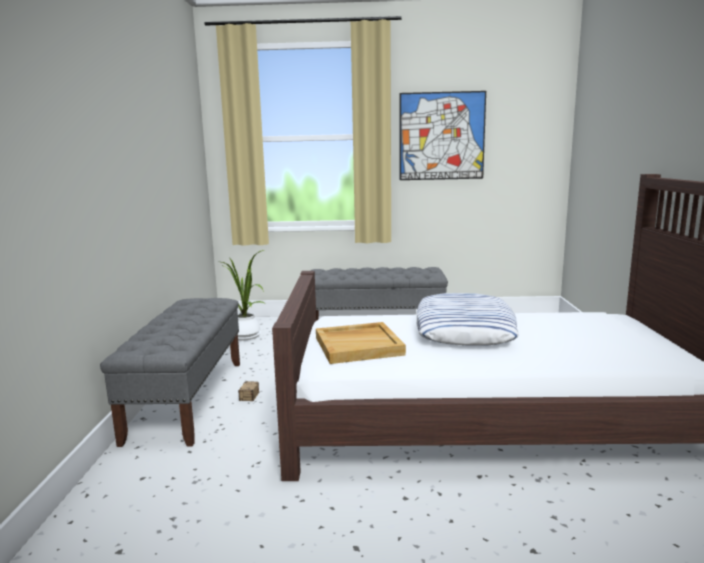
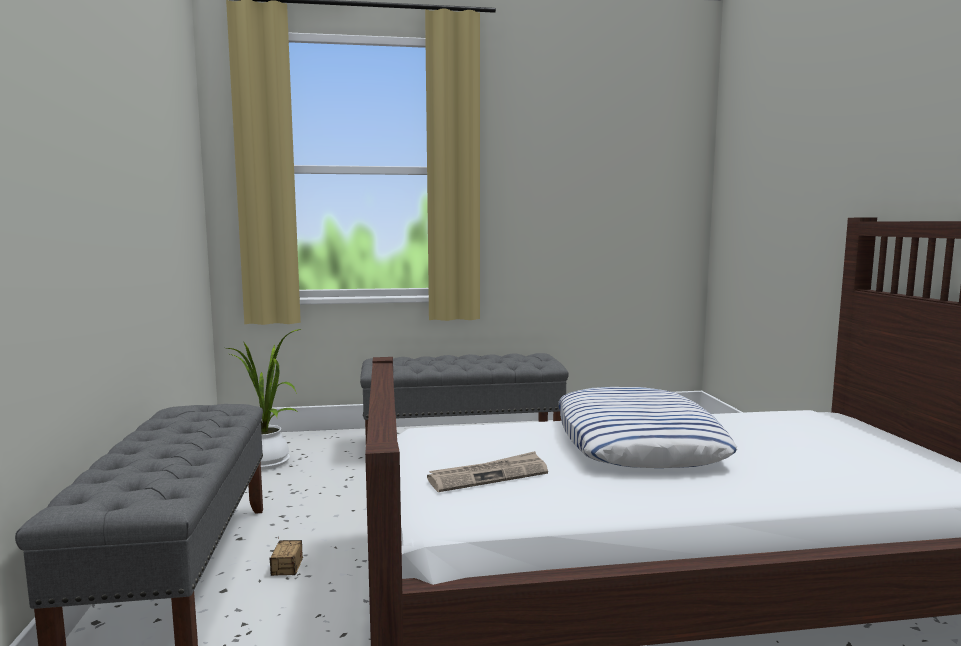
camera: 10 degrees left, 5 degrees down
beige tray [316,322,406,364] -> newspaper [427,451,548,492]
picture [400,91,486,180] -> none

